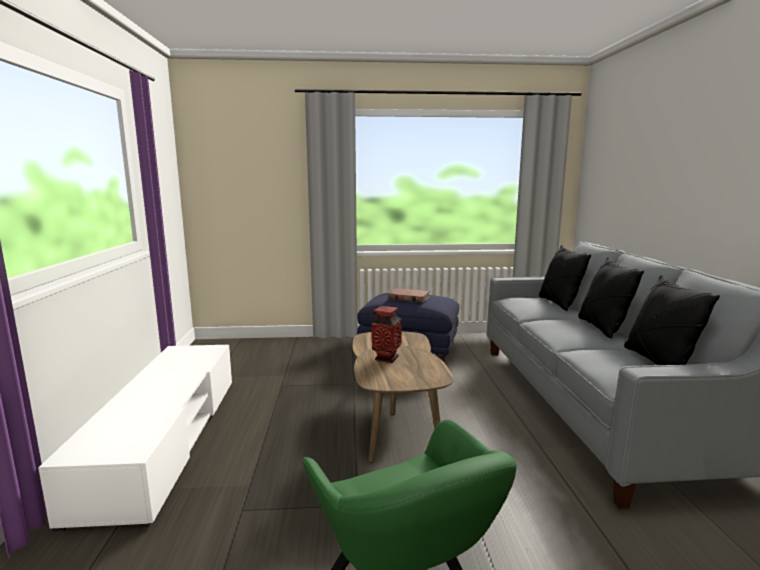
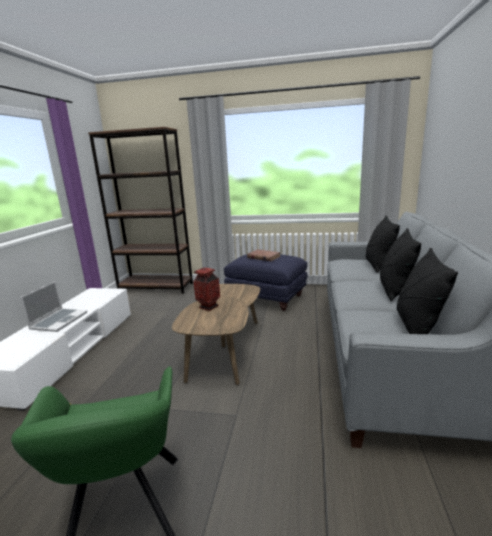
camera: 15 degrees right, 5 degrees up
none -> laptop [20,281,87,332]
none -> brown bookcase [88,127,193,294]

